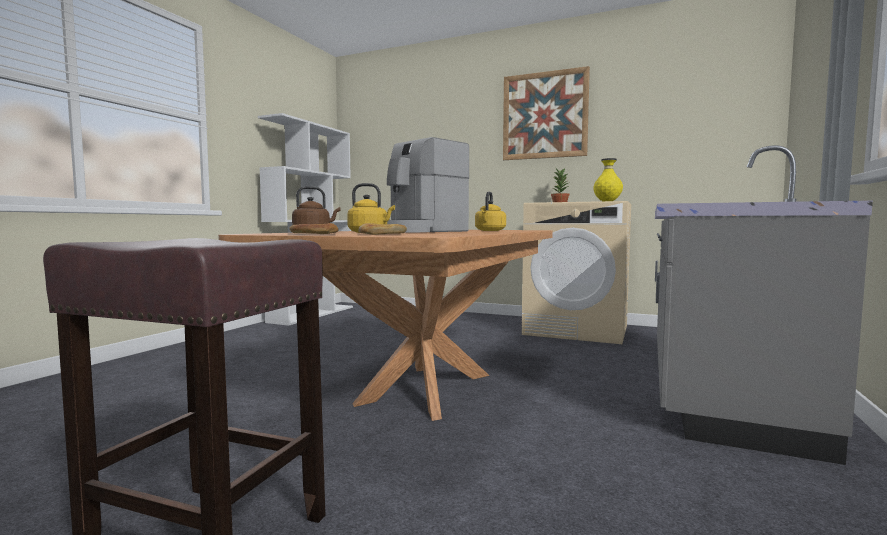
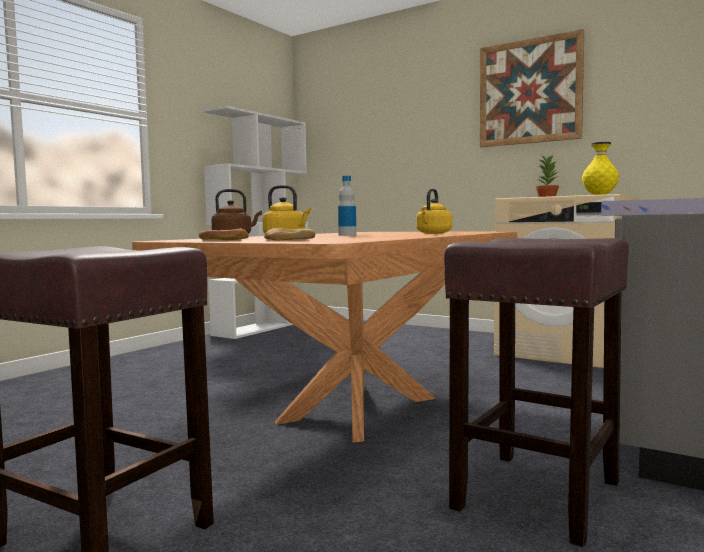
camera: 10 degrees right, 0 degrees up
coffee machine [387,137,469,233] -> bottle [338,176,356,236]
none -> brown stool [444,238,629,547]

